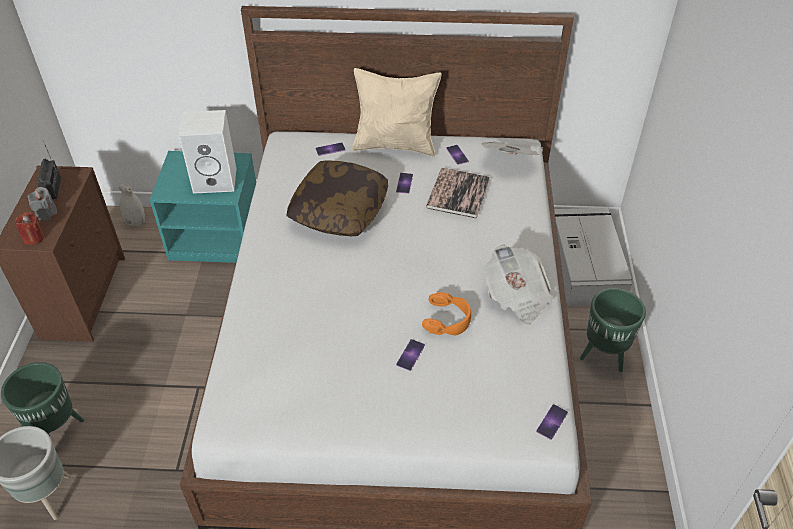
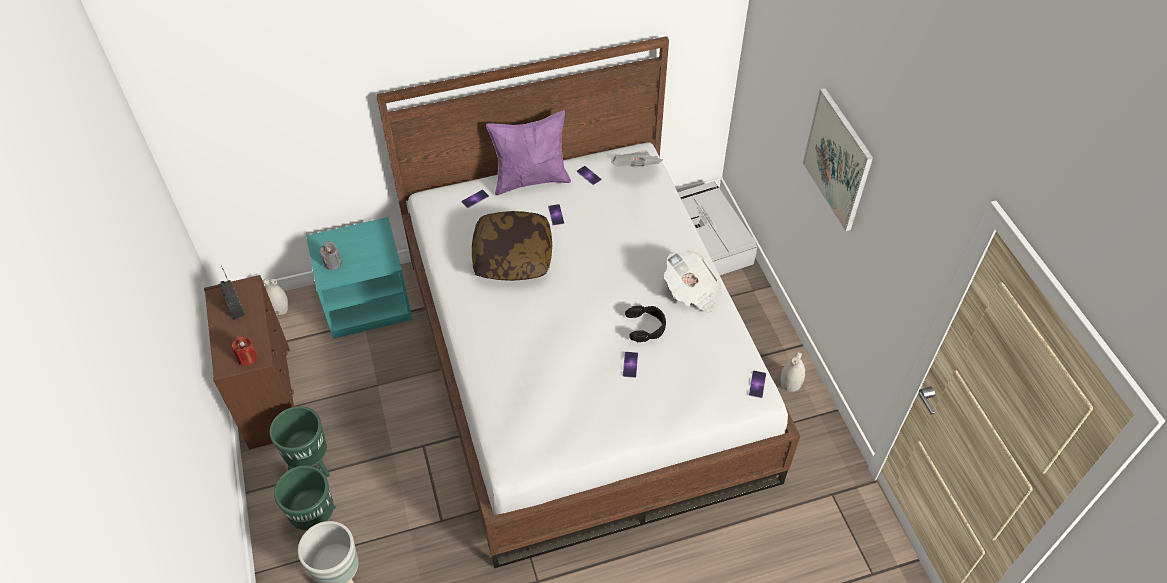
camera: 20 degrees left, 5 degrees up
grey candle [28,187,57,220] -> grey candle moved to [319,242,342,270]
white speaker [179,110,236,194] -> none
beige pillow [352,68,441,157] -> purple pillow [486,110,571,196]
orange headphones [422,292,471,335] -> black headphones [625,305,666,342]
book [426,168,490,219] -> none
green planter [580,288,646,372] -> green planter moved to [269,406,330,477]
none -> white vase [781,351,805,392]
none -> picture [803,88,873,231]

